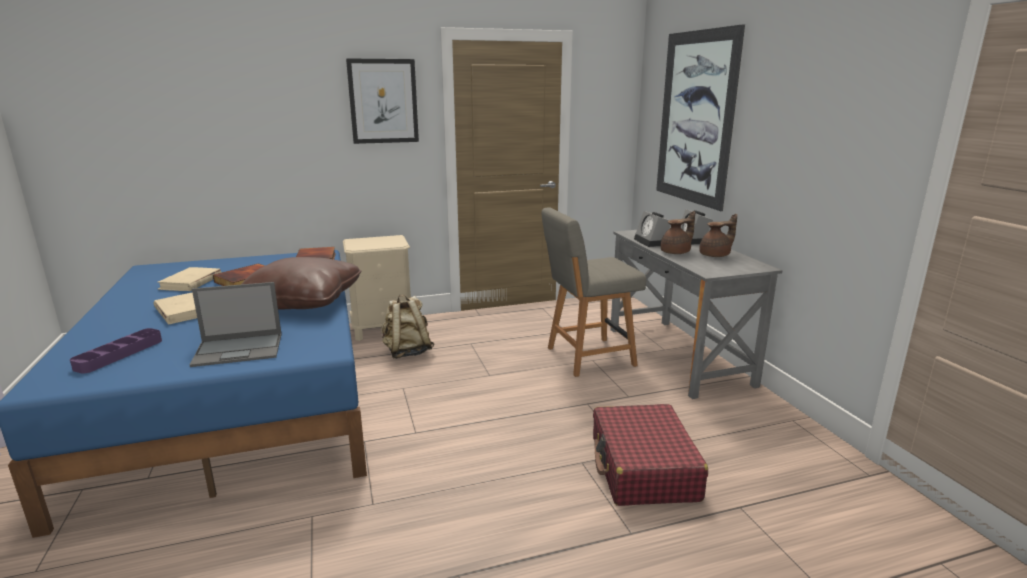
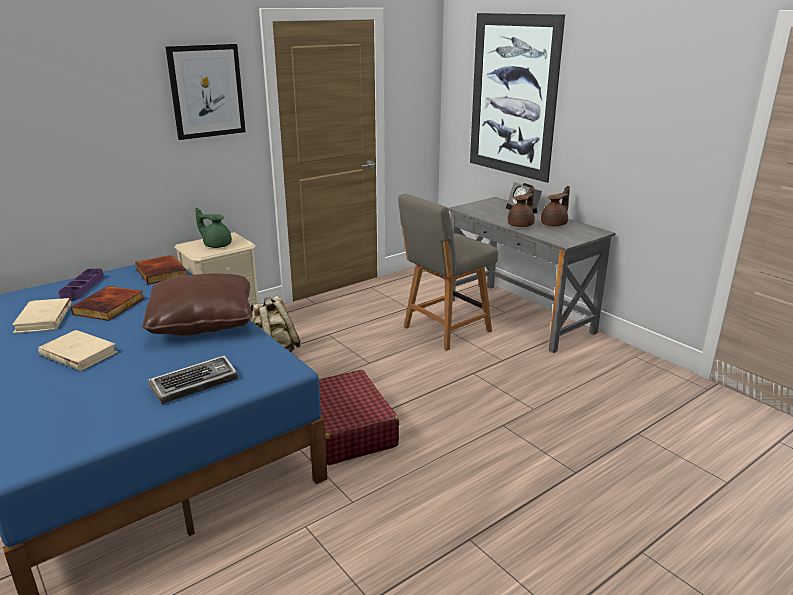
camera: 20 degrees left, 5 degrees up
purple tray [70,328,162,374] -> purple tray moved to [58,268,104,301]
laptop [190,282,282,367] -> keyboard [148,355,238,404]
red suitcase [593,404,708,506] -> red suitcase moved to [319,370,399,465]
alarm clock [634,211,671,247] -> none
none -> green teapot [195,208,232,248]

